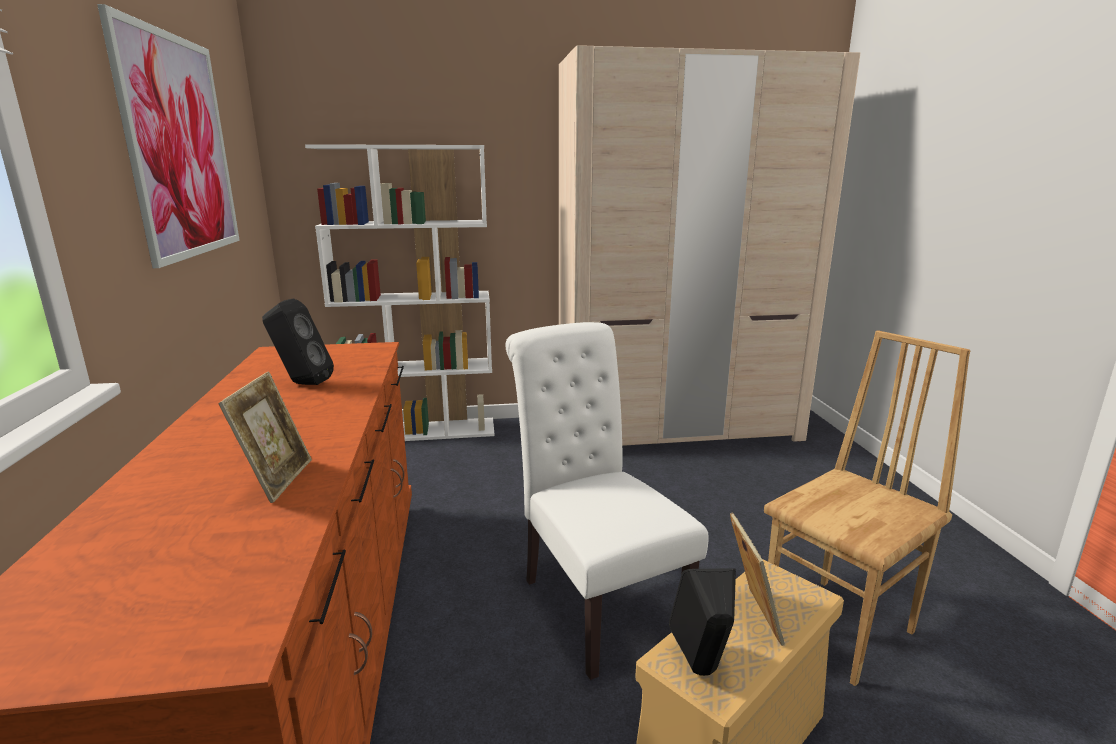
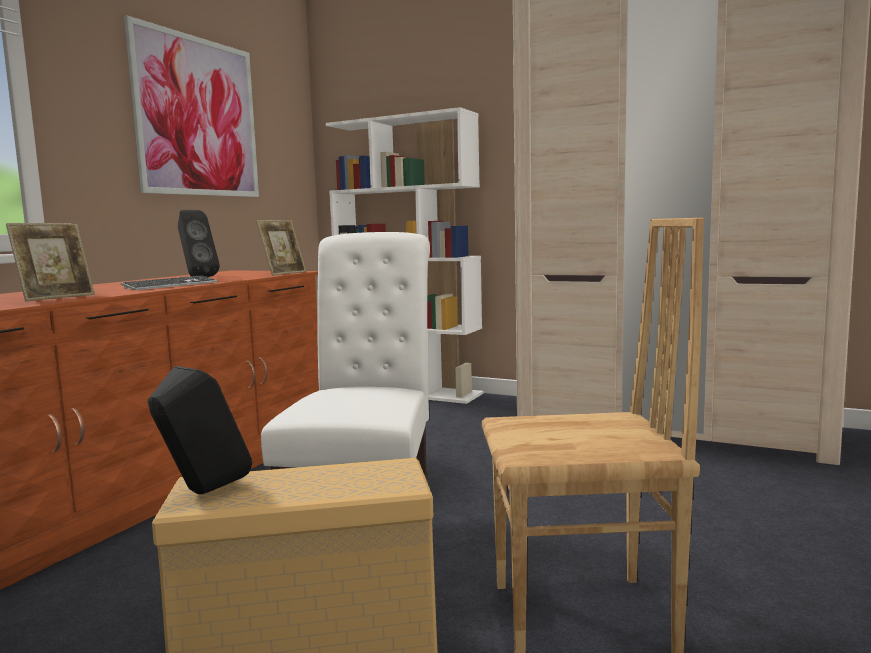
camera: 35 degrees right, 10 degrees down
picture frame [730,513,785,646] -> picture frame moved to [256,220,306,276]
none -> keyboard [121,275,218,290]

